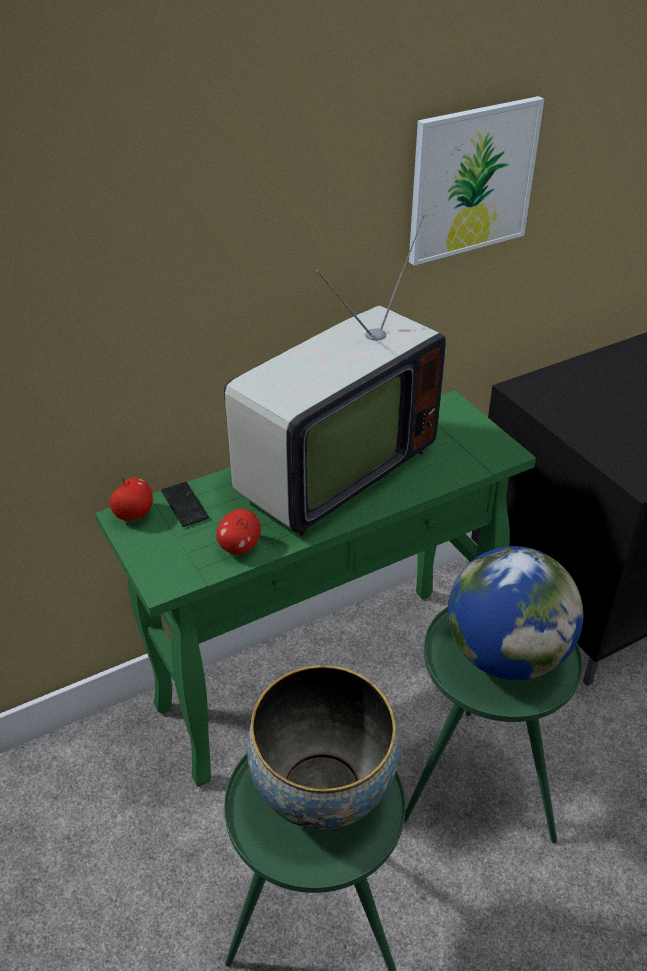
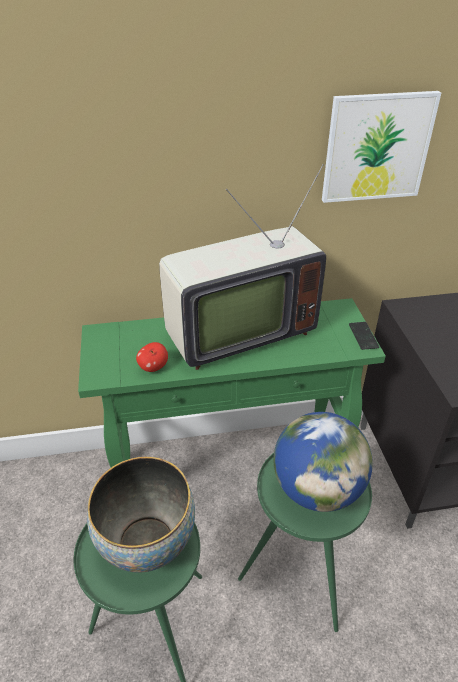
camera: 20 degrees right, 0 degrees up
apple [110,476,153,521] -> none
phone [161,482,209,527] -> phone moved to [349,322,379,350]

